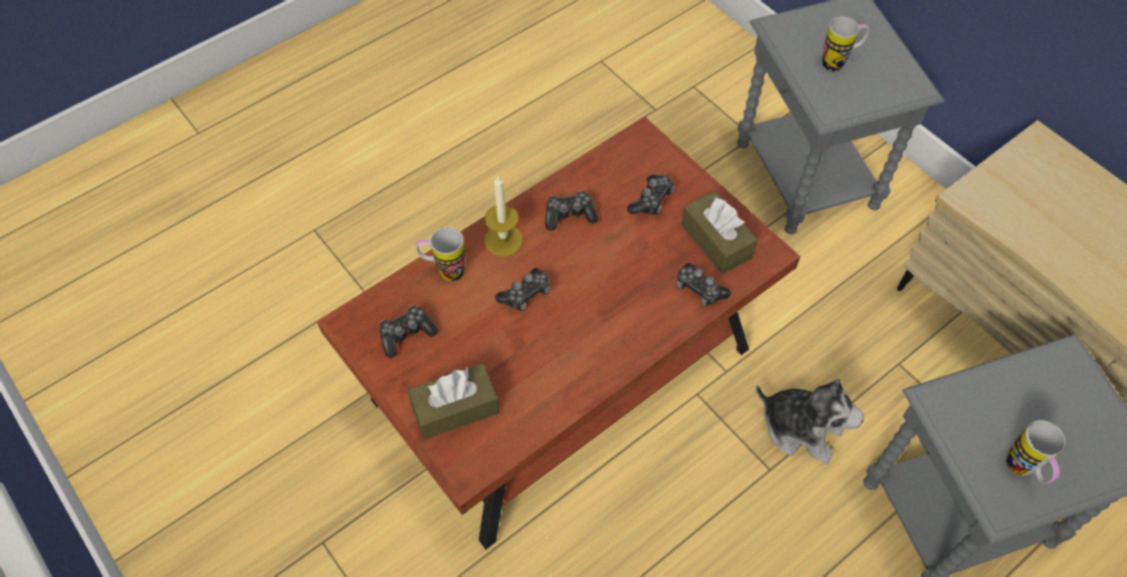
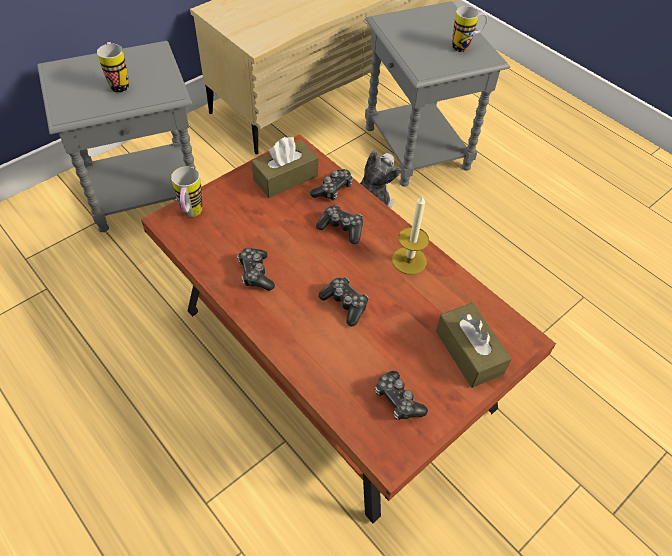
camera: 95 degrees left, 5 degrees down
mug [416,227,465,281] -> mug moved to [171,166,203,217]
candle [484,176,523,257] -> candle moved to [392,194,429,275]
game controller [627,175,675,215] -> game controller moved to [316,205,363,244]

